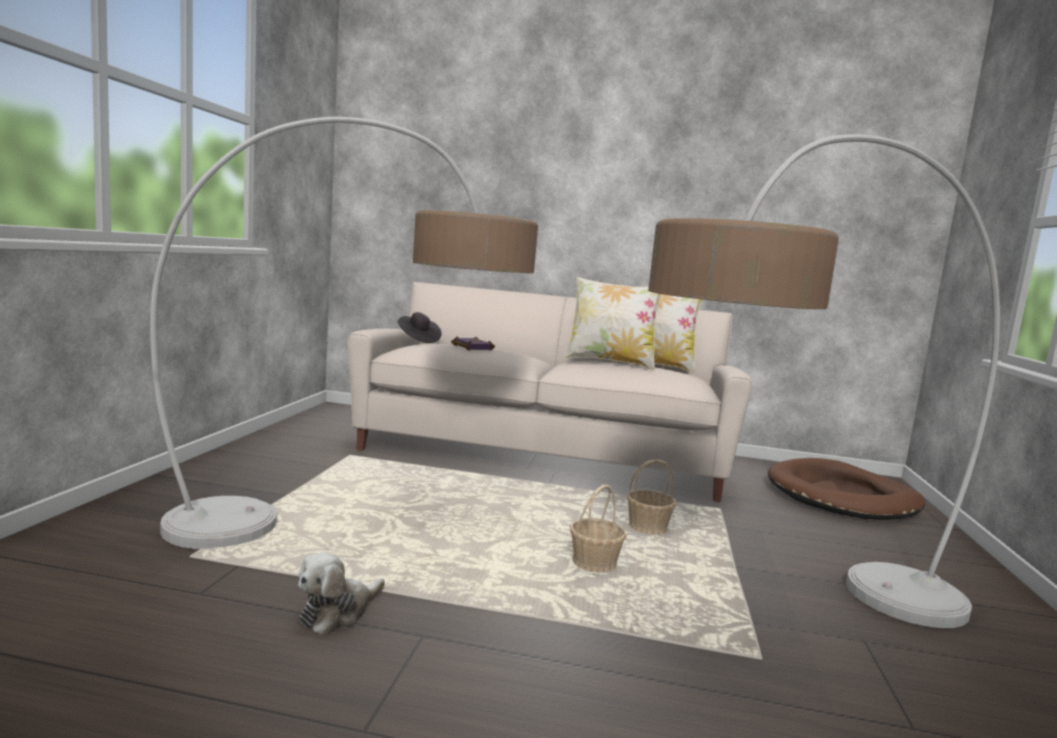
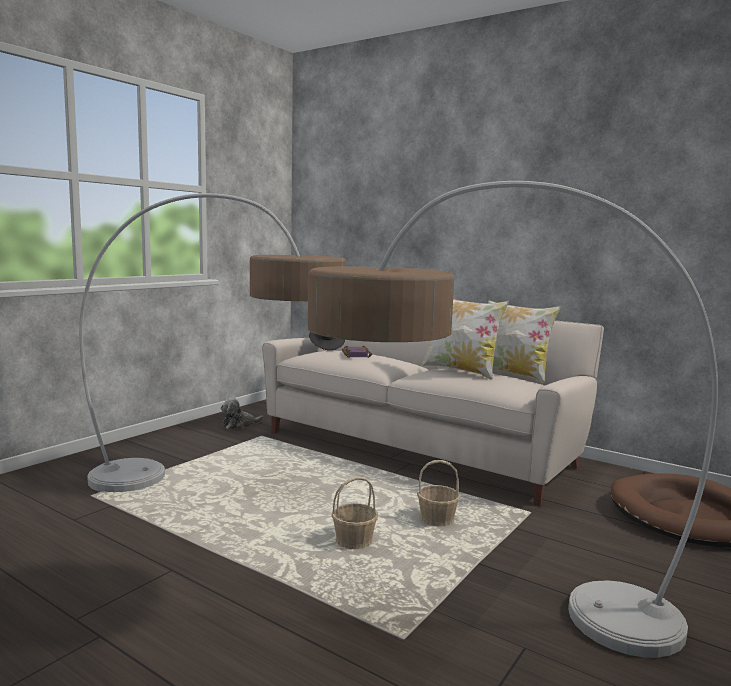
camera: 25 degrees right, 0 degrees up
plush toy [298,552,385,635] -> plush toy moved to [221,397,264,429]

